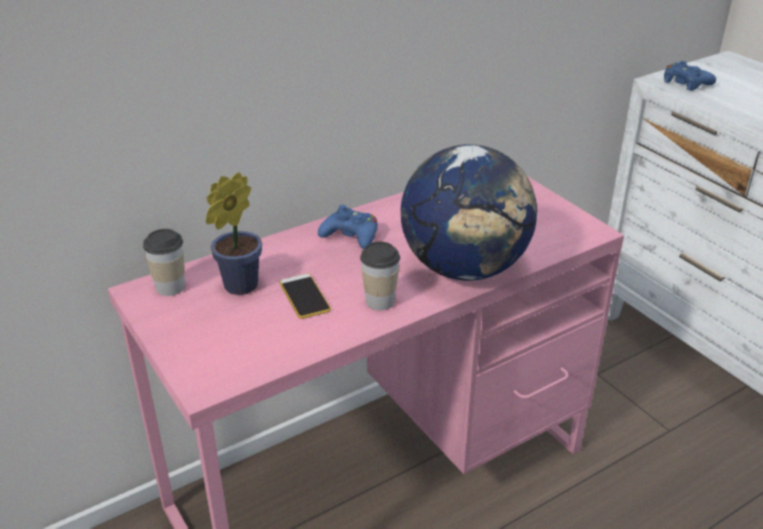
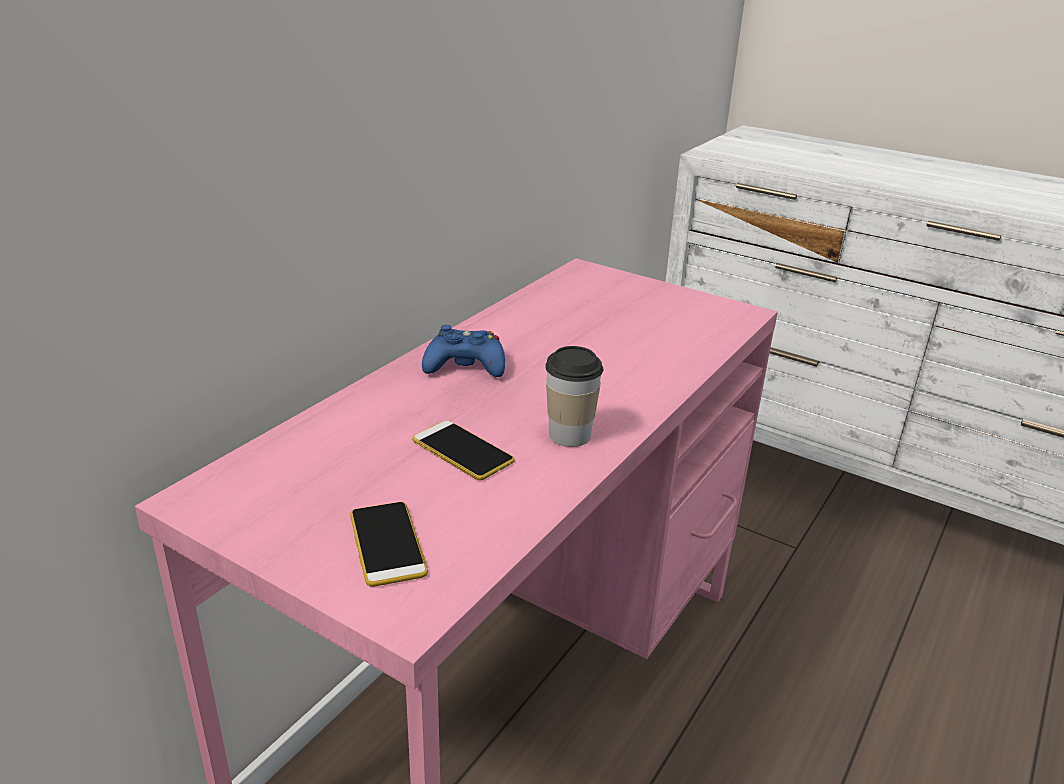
camera: 25 degrees left, 5 degrees down
cup [143,229,185,296] -> none
potted plant [206,172,262,295] -> none
globe [401,144,537,281] -> none
blue game controller [664,61,716,91] -> none
none -> phone [350,502,428,587]

